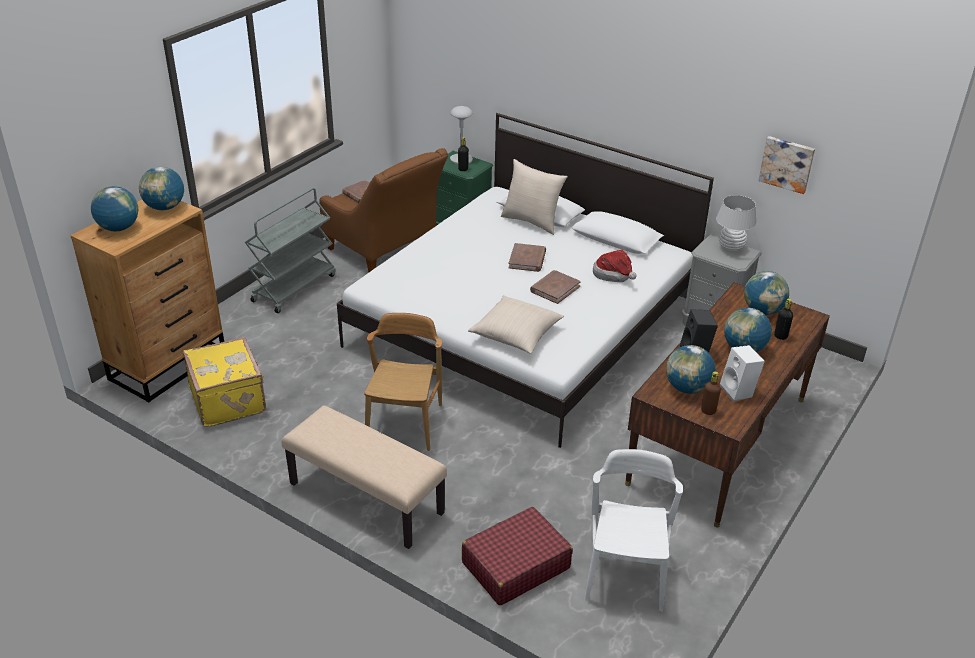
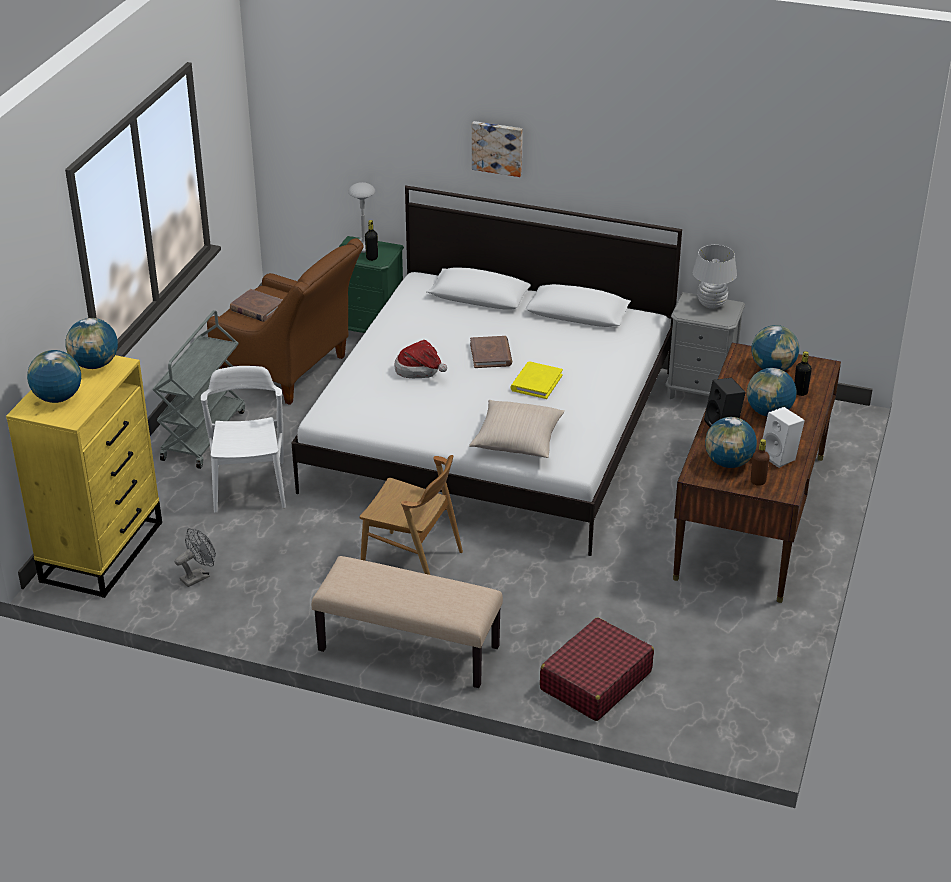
camera: 15 degrees left, 0 degrees up
brown dresser [70,200,224,402] -> yellow dresser [6,353,162,598]
yellow suitcase [183,337,266,427] -> grey fan [175,528,216,587]
brown chair [364,313,442,451] -> brown chair turned 120 degrees clockwise [359,455,463,575]
beige pillow [501,159,568,235] -> none
brown book [530,270,581,304] -> yellow book [510,362,563,399]
white chair [585,449,683,612] -> white chair moved to [201,366,286,513]
hat [593,250,637,282] -> hat moved to [395,340,447,378]
picture [758,136,815,194] -> picture moved to [472,121,523,177]

